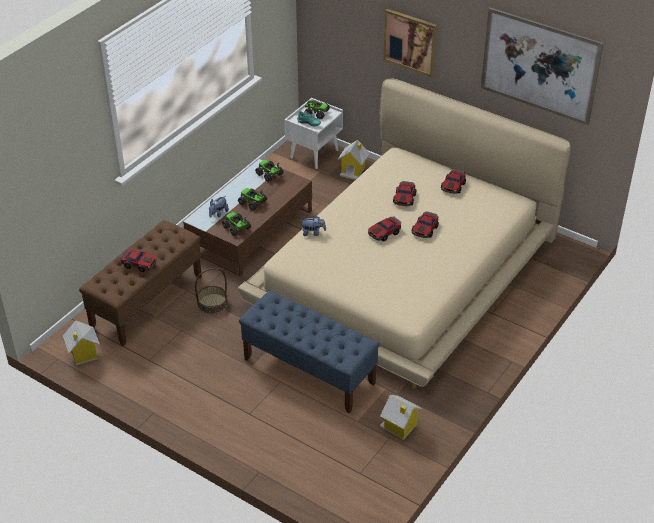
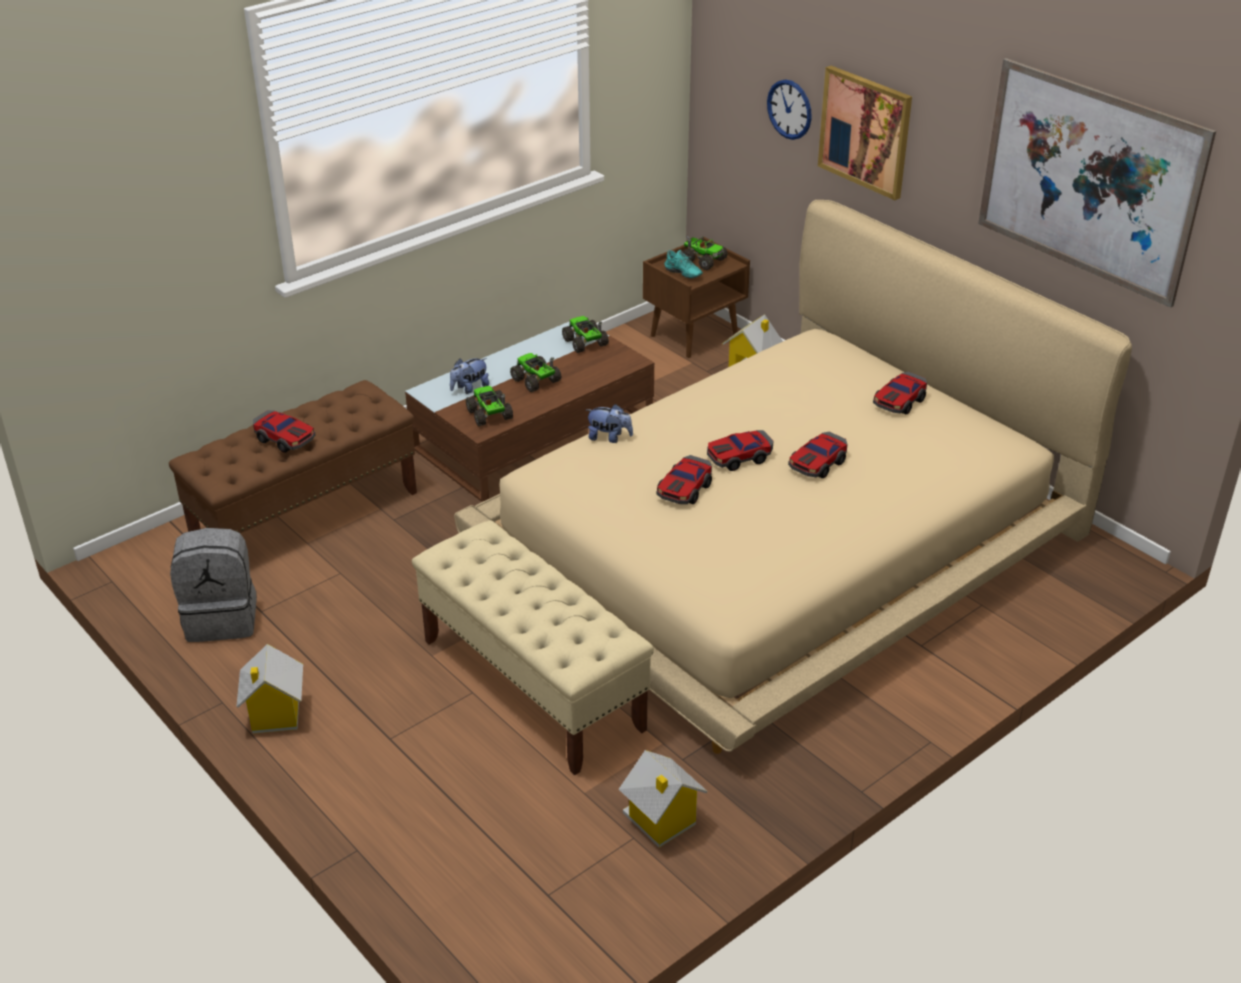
camera: 15 degrees right, 5 degrees down
toy house [63,320,100,365] -> toy house moved to [236,644,303,734]
basket [195,268,228,314] -> none
blue bench [239,291,380,413] -> beige bench [412,520,654,775]
white nightstand [285,98,343,169] -> brown nightstand [643,237,750,358]
toy car [393,181,416,206] -> toy car moved to [657,455,712,504]
none -> grey backpack [170,528,257,642]
none -> wall clock [767,79,812,140]

